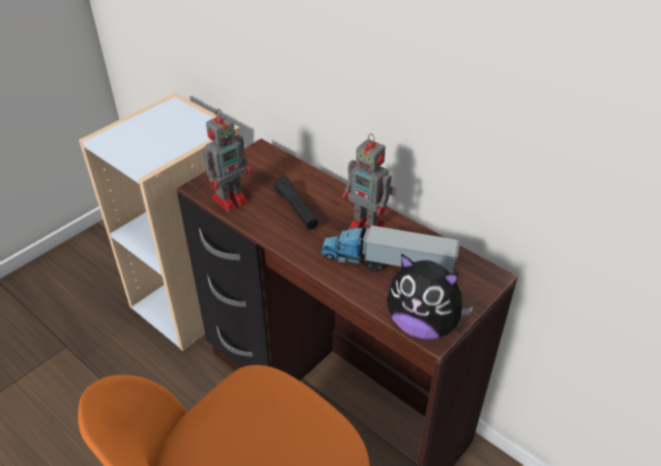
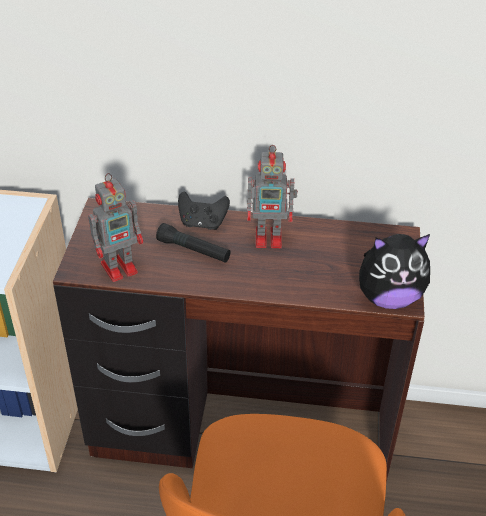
camera: 35 degrees left, 0 degrees up
toy robot [202,109,251,212] -> toy robot turned 45 degrees clockwise [88,173,143,282]
toy truck [320,222,461,274] -> none
none -> black game controller [178,191,230,230]

